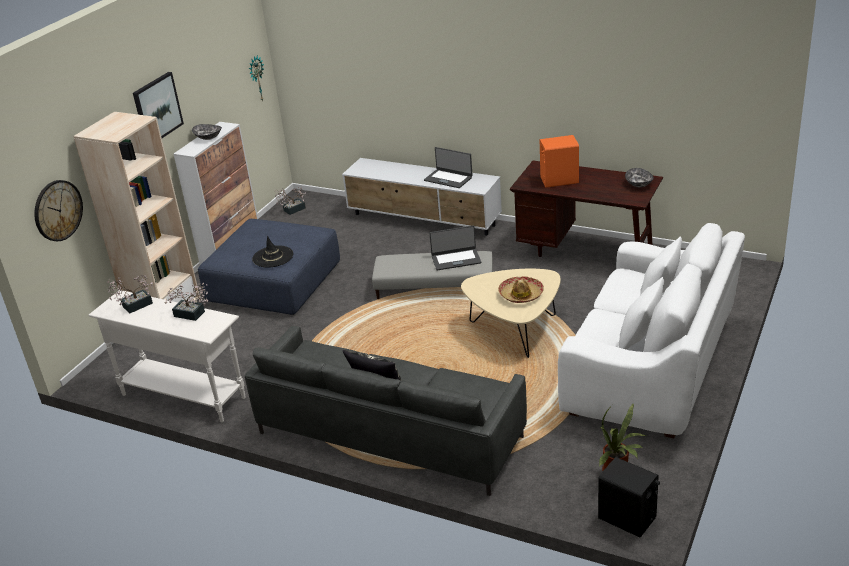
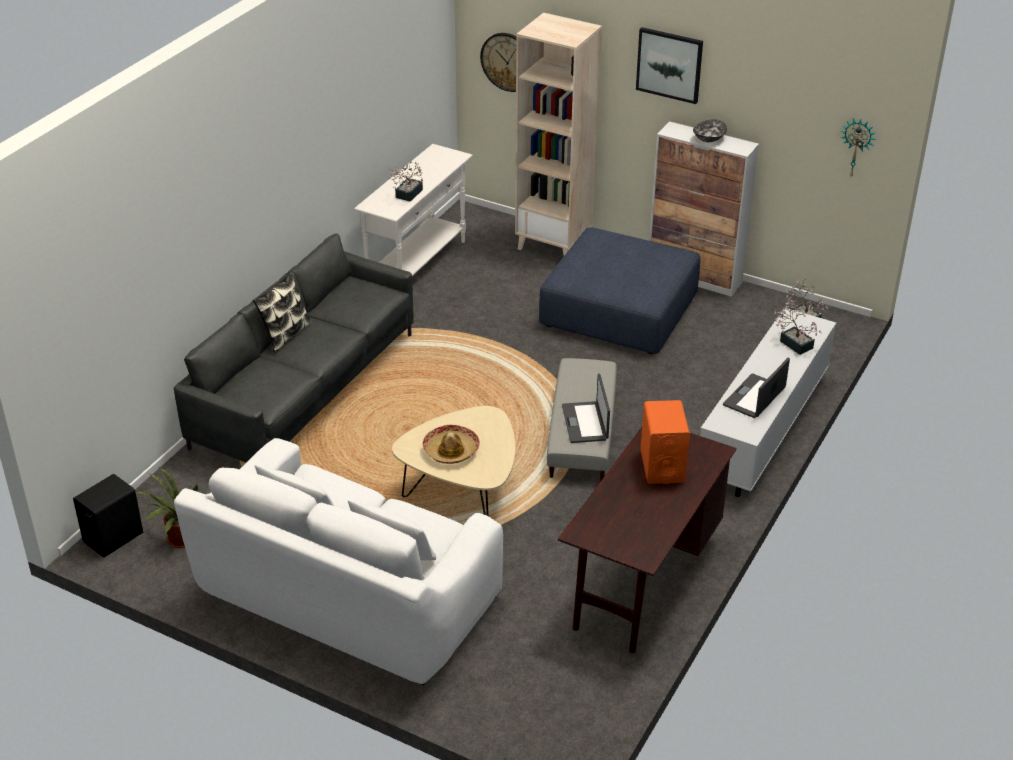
camera: 90 degrees right, 5 degrees up
potted plant [107,275,153,314] -> potted plant moved to [775,300,822,355]
black hat [252,236,293,268] -> none
bowl [625,168,654,187] -> none

